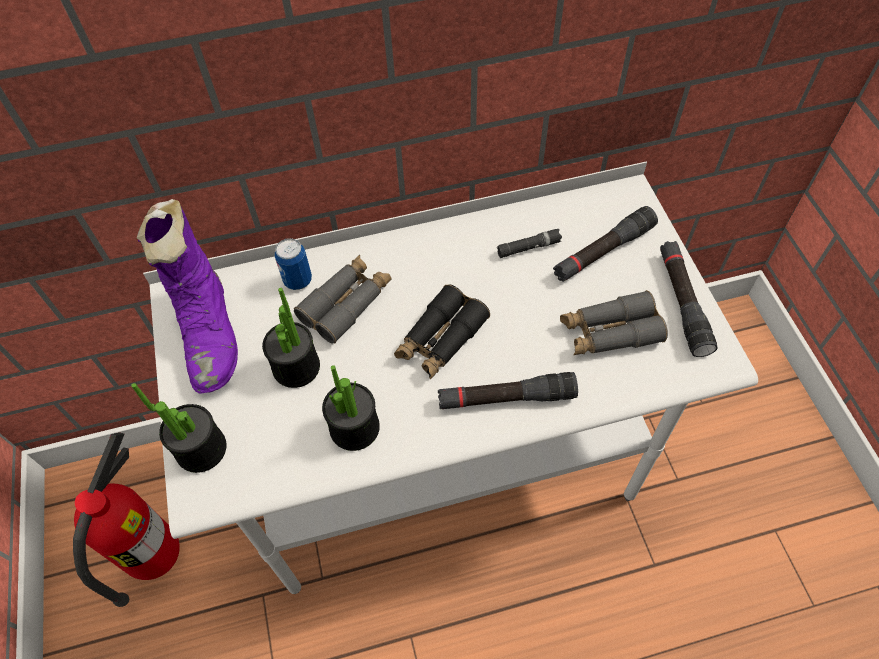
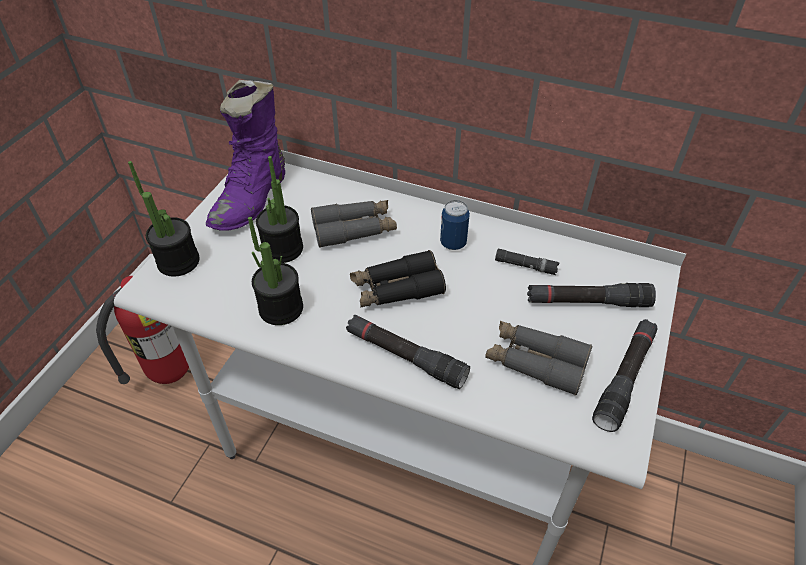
camera: 35 degrees right, 10 degrees down
can [274,238,312,290] -> can moved to [440,200,470,250]

